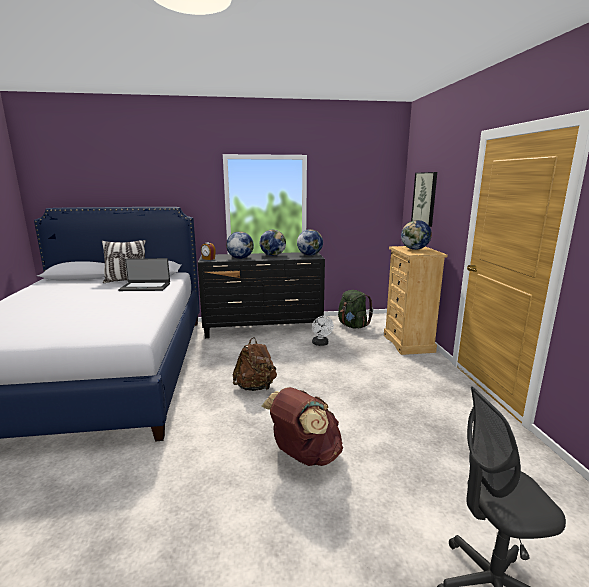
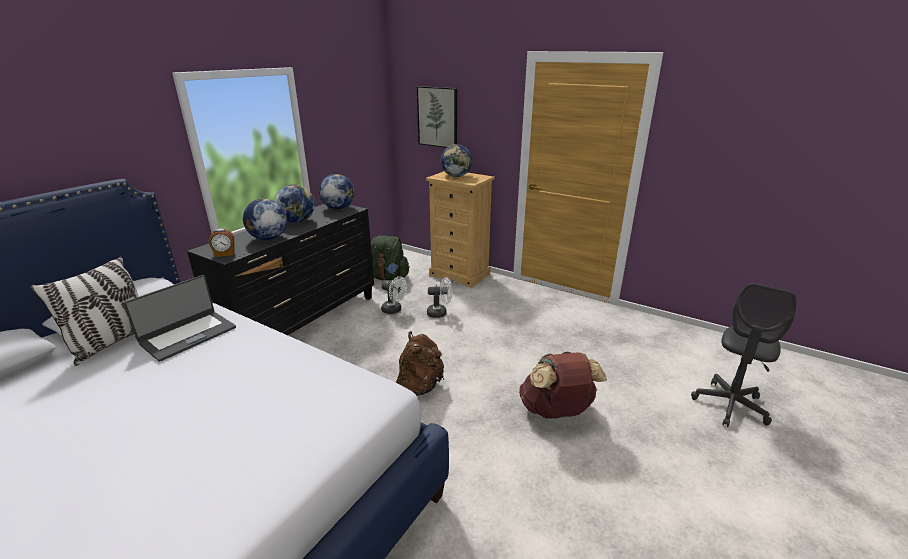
camera: 50 degrees left, 10 degrees up
none -> white fan [427,277,453,318]

